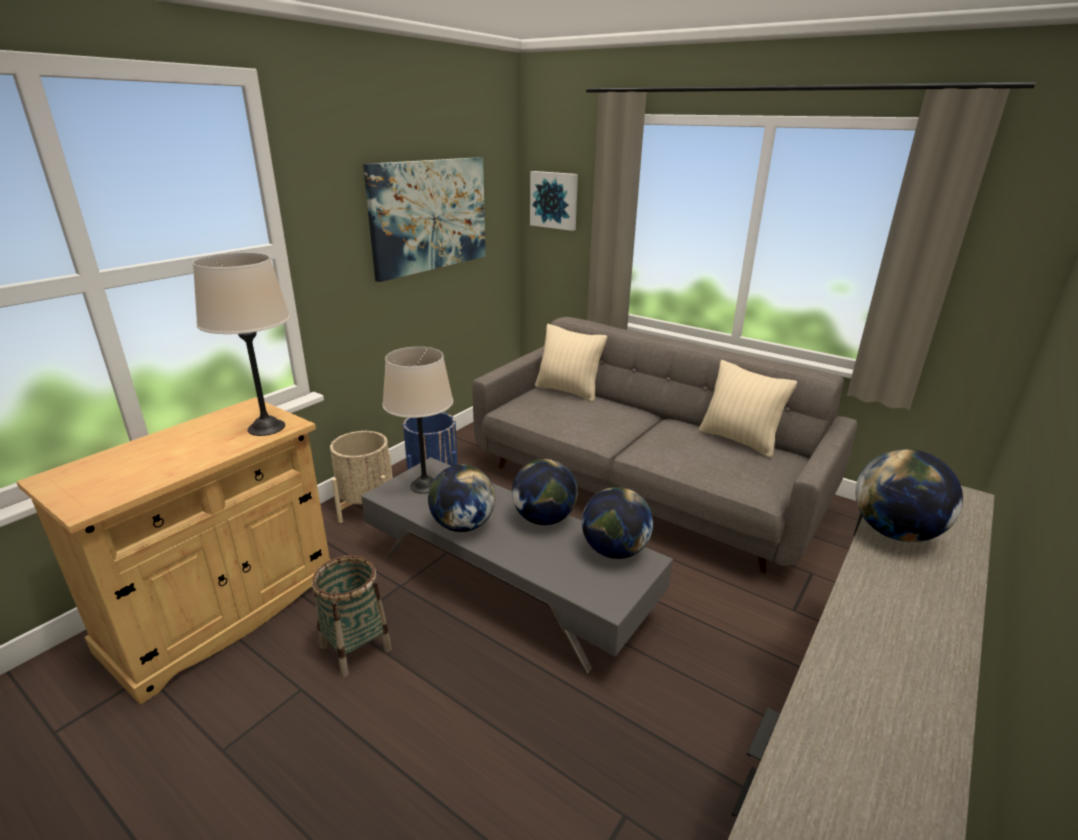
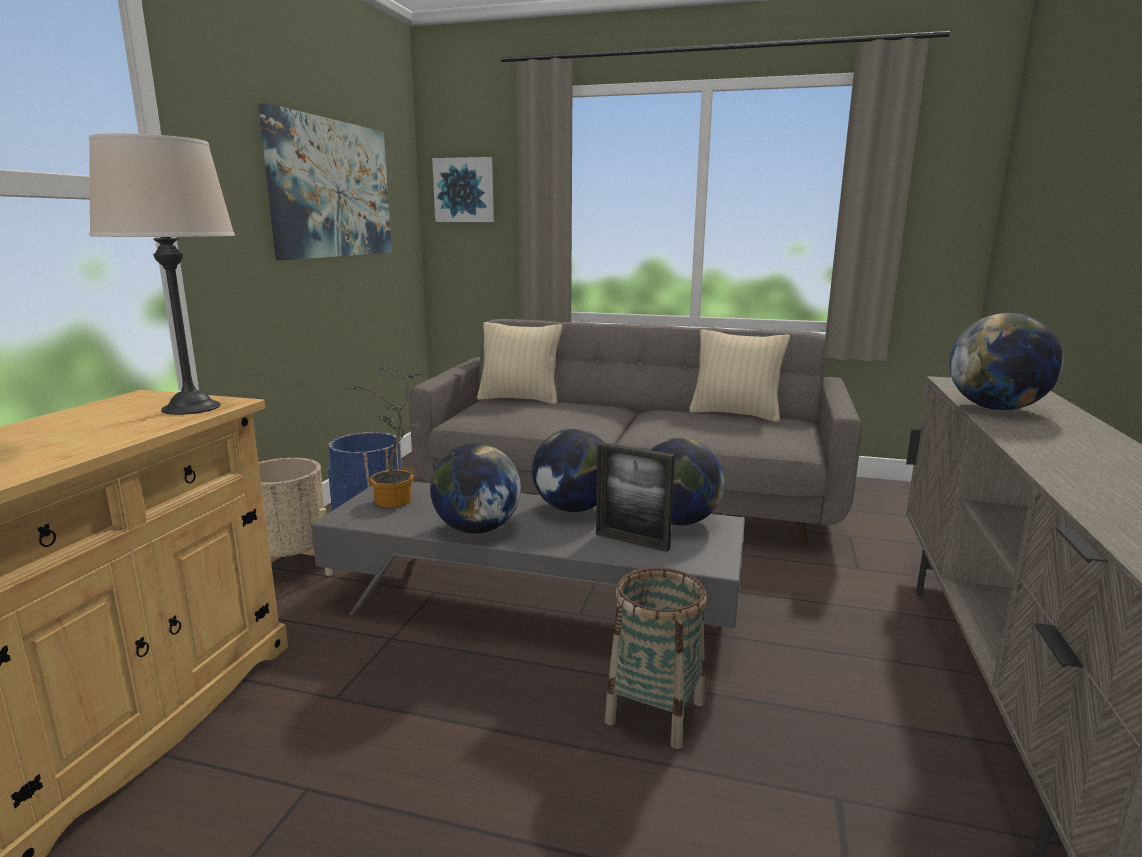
camera: 20 degrees left, 10 degrees down
basket [312,555,392,677] -> basket moved to [605,567,707,749]
beige table lamp [382,347,453,494] -> potted plant [345,367,423,508]
none -> picture frame [596,442,675,552]

